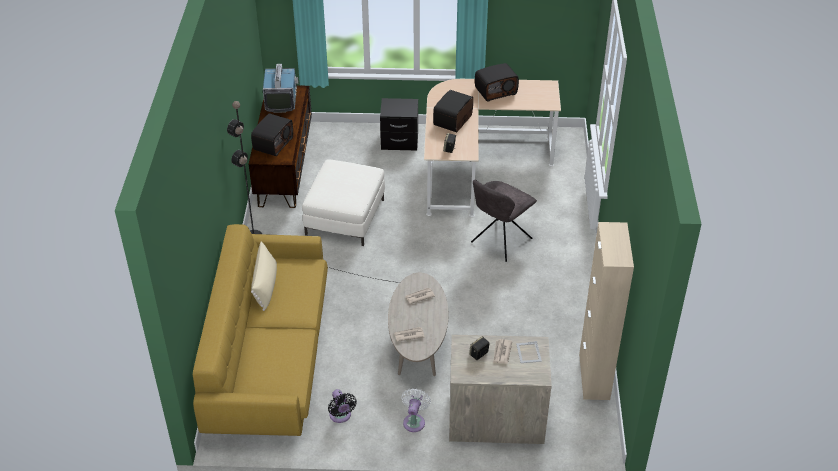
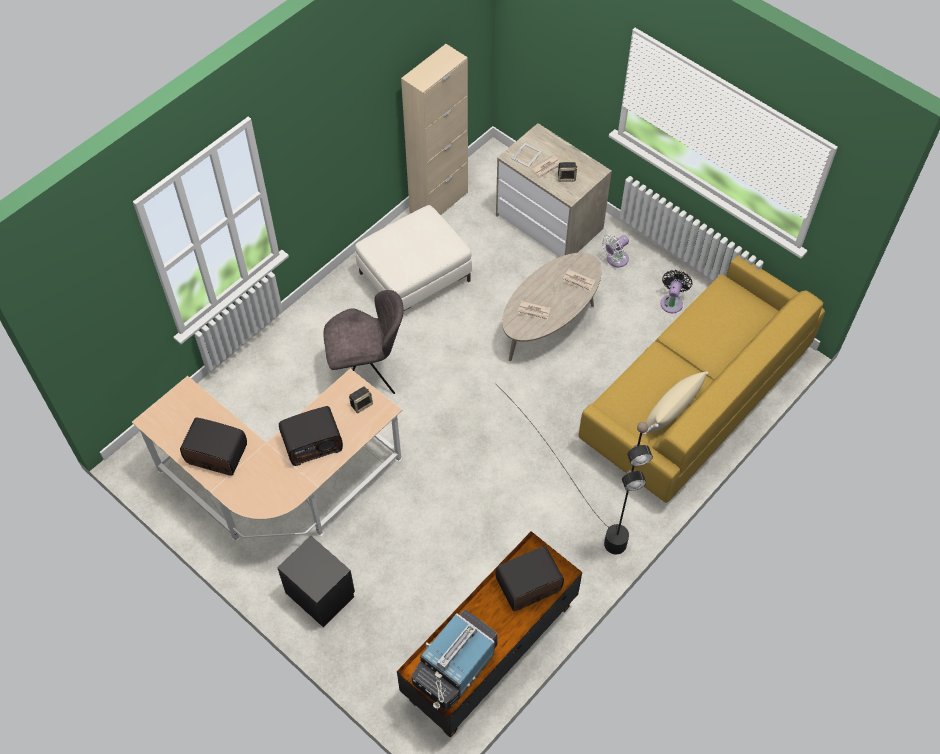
camera: 140 degrees left, 15 degrees up
white ottoman [302,159,385,246] -> white ottoman moved to [355,205,472,311]

